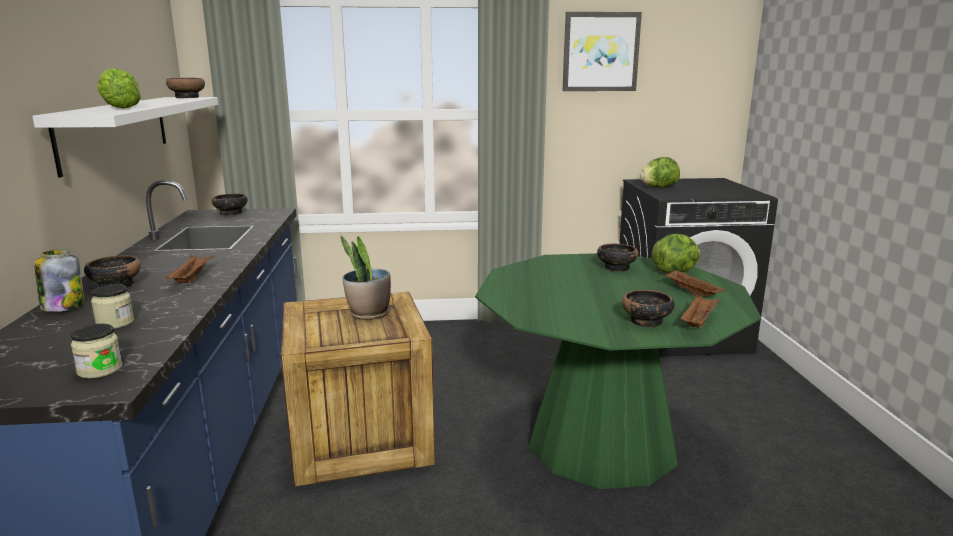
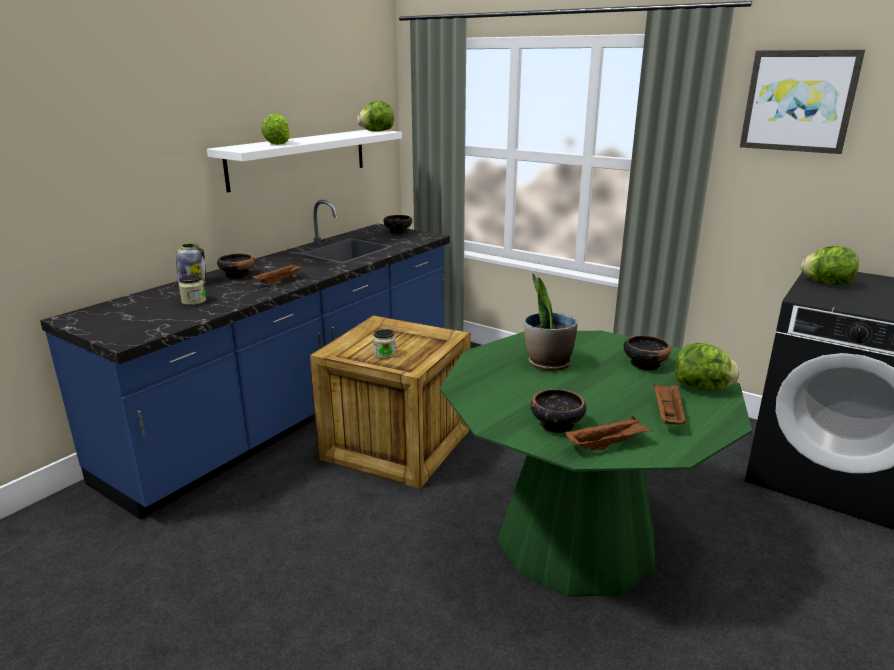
camera: 40 degrees right, 5 degrees up
jar [71,324,122,379] -> jar moved to [373,329,396,359]
bowl [166,78,205,98] -> lettuce [357,101,394,132]
potted plant [341,236,391,320] -> potted plant moved to [524,273,578,371]

